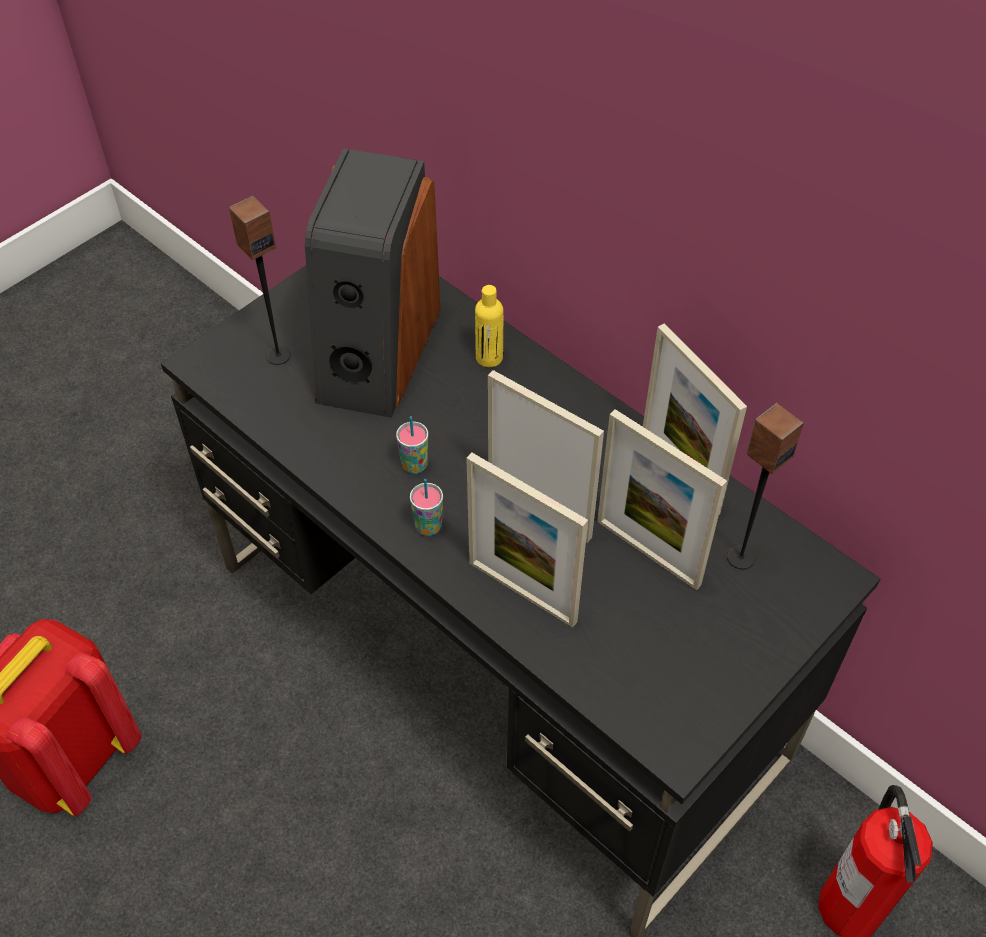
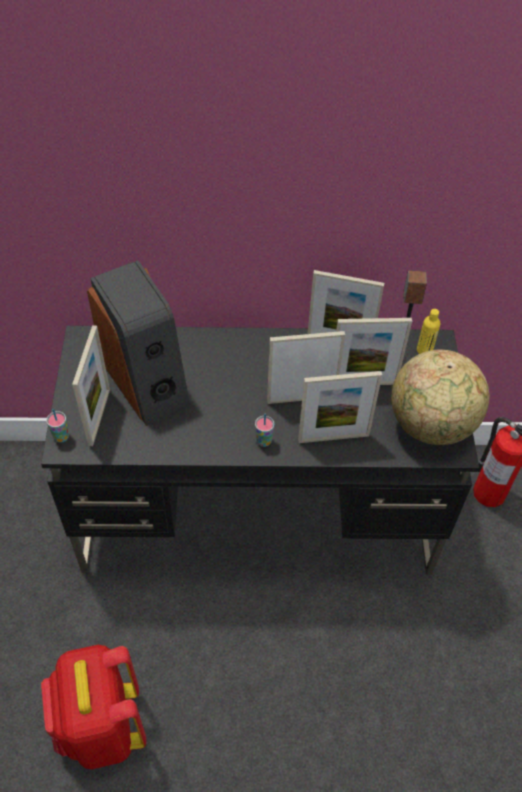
camera: 45 degrees left, 0 degrees up
speaker [229,196,291,365] -> picture frame [72,325,110,446]
cup [396,416,428,474] -> cup moved to [46,409,69,443]
yellow bottle [475,285,503,367] -> yellow bottle moved to [417,309,440,354]
none -> globe [391,350,490,445]

